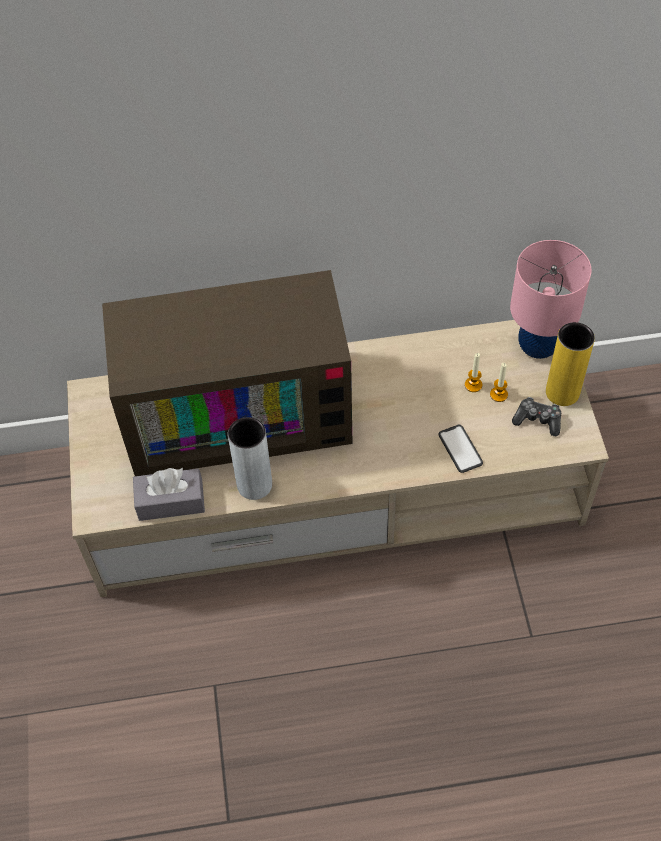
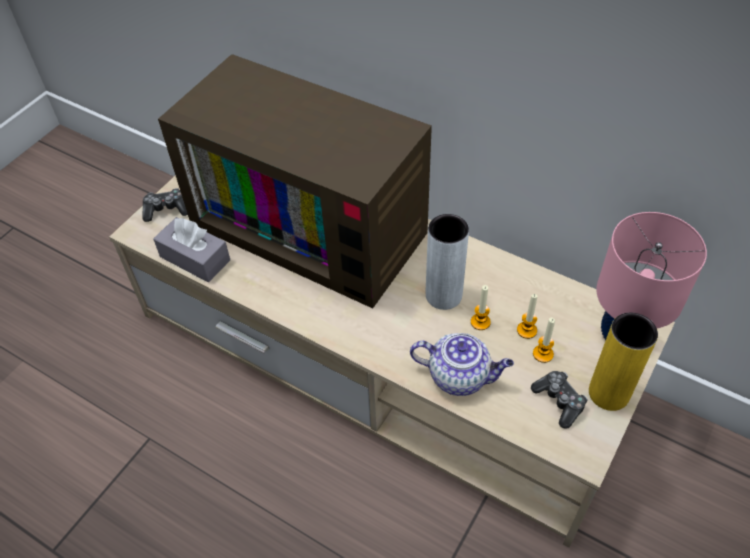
camera: 40 degrees right, 5 degrees down
grey vase [228,417,272,500] -> grey vase moved to [426,214,469,310]
phone [439,425,483,473] -> teapot [410,333,514,396]
none -> game controller [142,188,188,222]
none -> candle [471,285,491,330]

